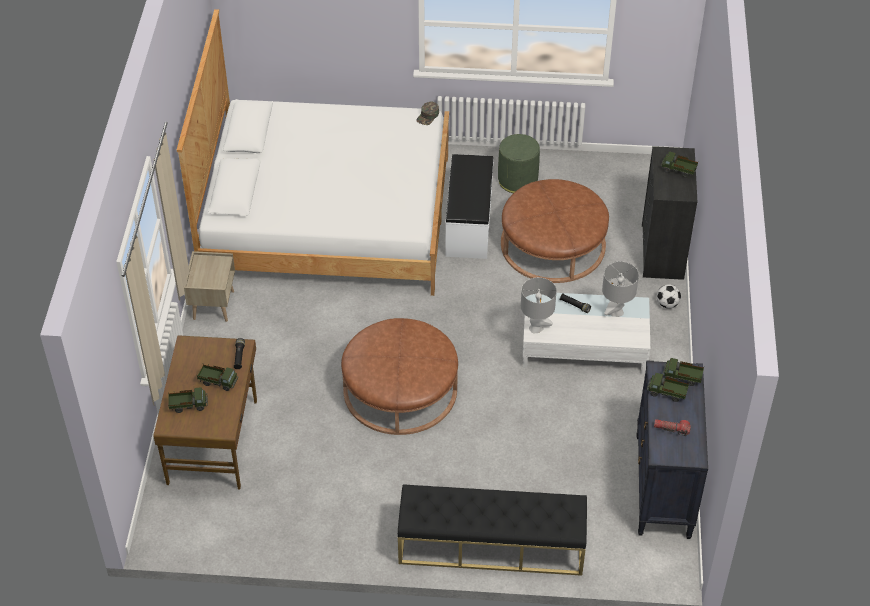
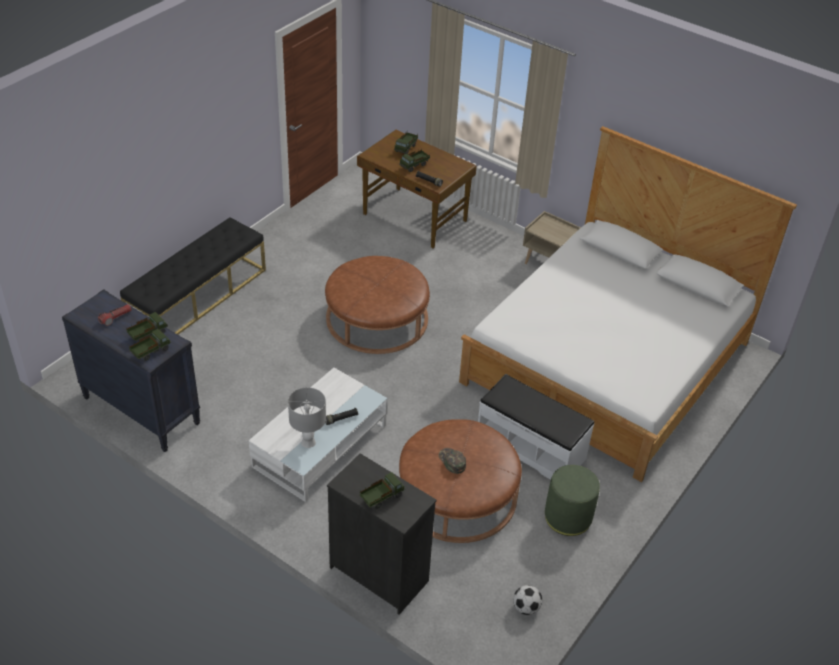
camera: 120 degrees right, 5 degrees down
green cap [416,102,439,125] -> green cap moved to [439,448,466,474]
grey table lamp [521,277,557,333] -> none
football [657,284,681,308] -> football moved to [513,585,542,615]

